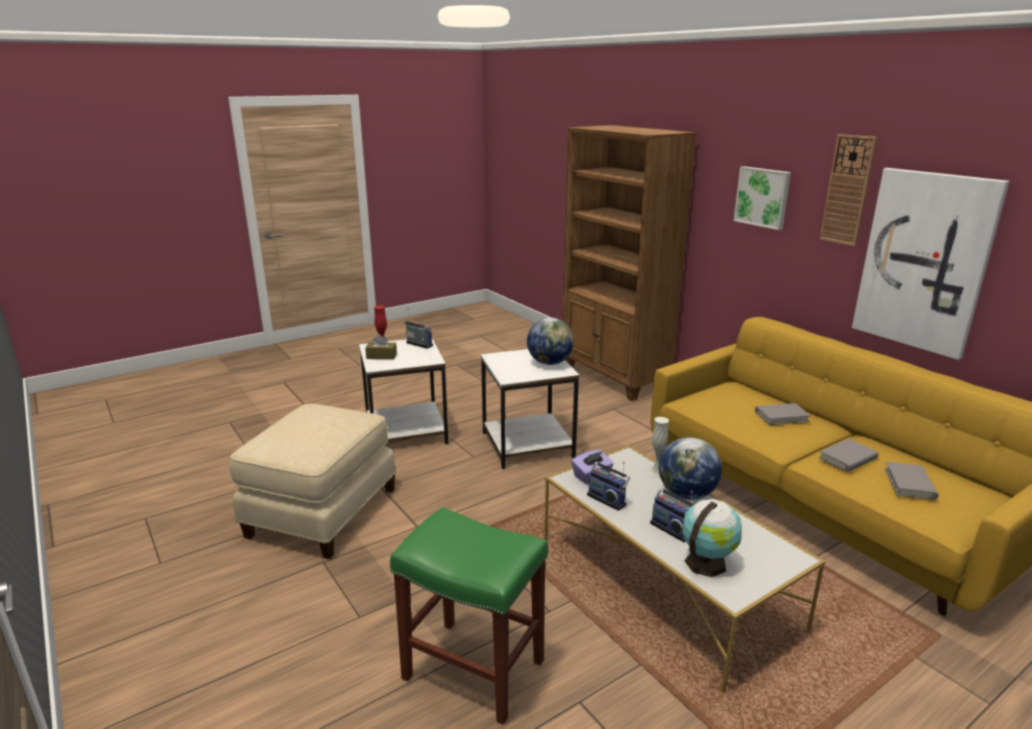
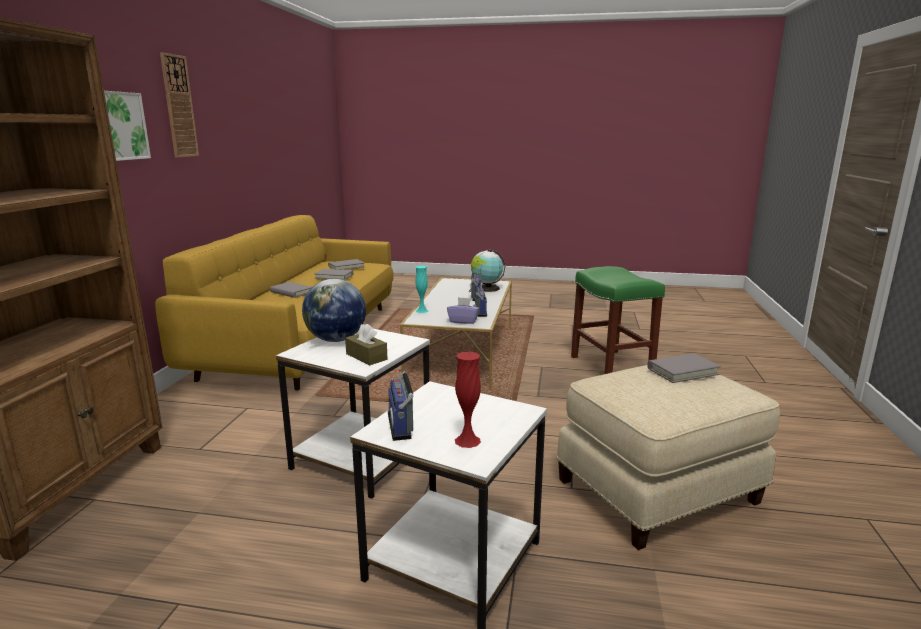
camera: 135 degrees left, 5 degrees down
brown tissue box [365,334,397,359] -> brown tissue box moved to [345,323,387,365]
white vase [649,417,669,476] -> turquoise vase [415,266,429,313]
globe [659,437,722,500] -> none
picture [852,168,1010,360] -> none
none -> grey book [647,353,721,383]

